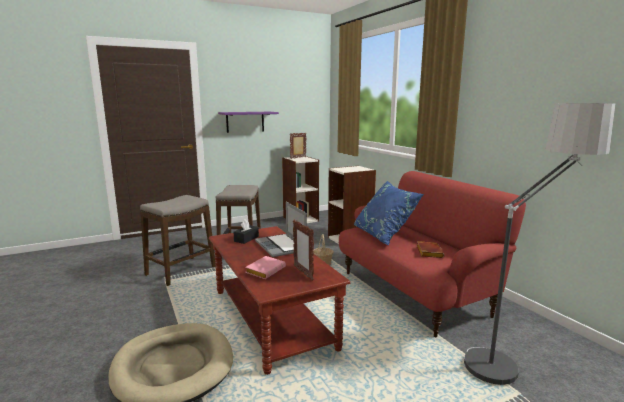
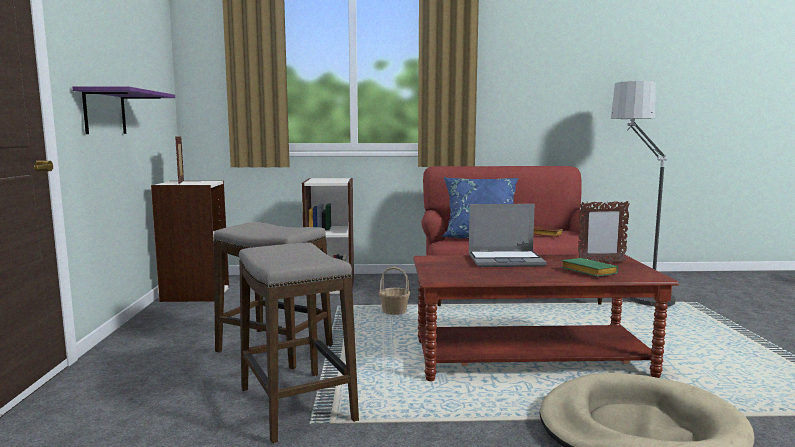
camera: 65 degrees left, 5 degrees down
black tissue box [234,219,259,244] -> none
pink book [245,256,286,279] -> green book [561,258,618,277]

